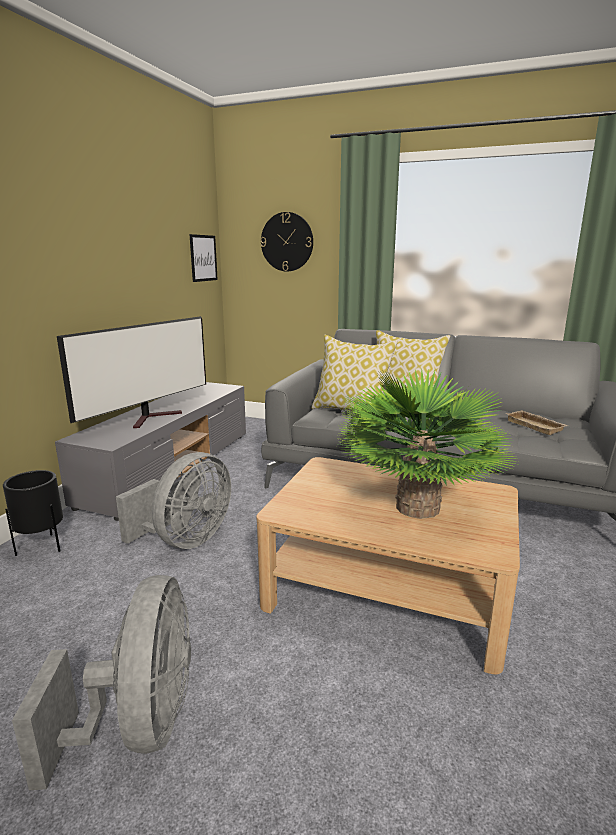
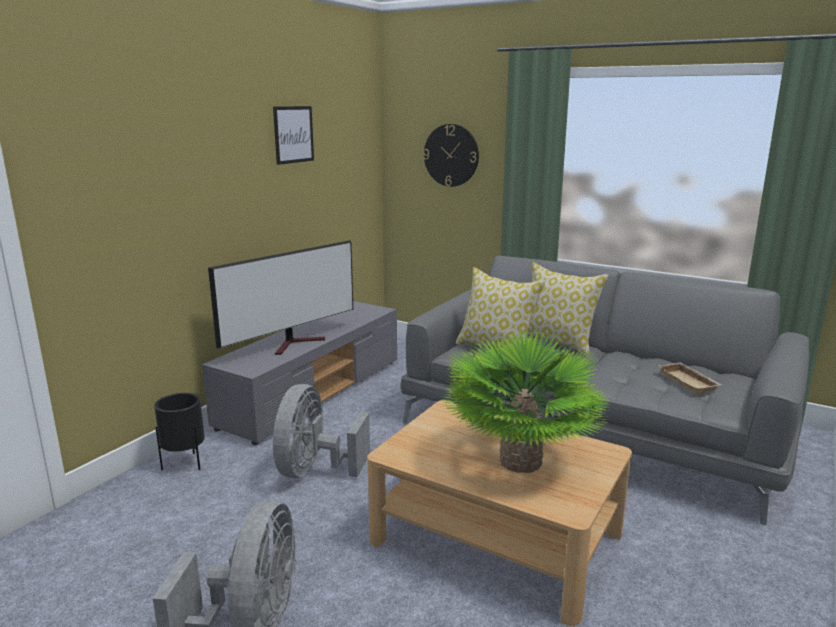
camera: 10 degrees right, 0 degrees up
grey fan [116,452,231,549] -> grey fan turned 150 degrees clockwise [273,384,370,478]
picture [189,234,218,282] -> picture moved to [273,106,314,165]

